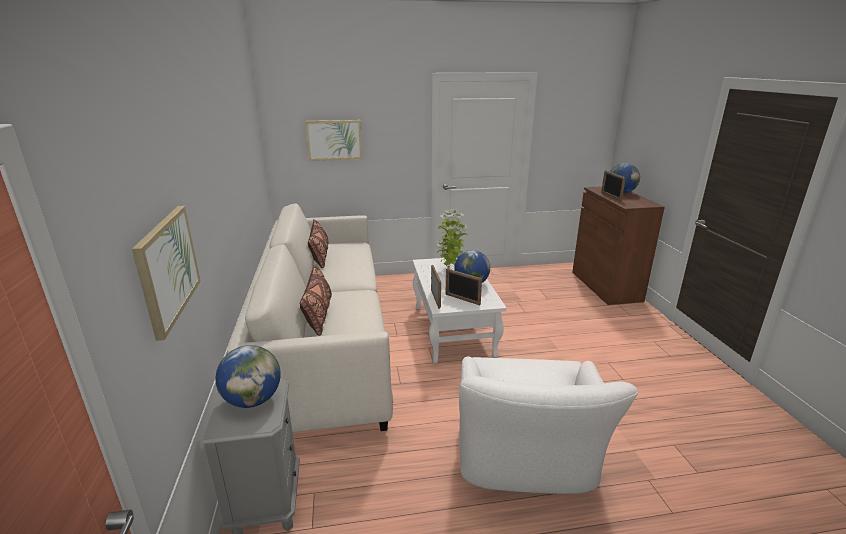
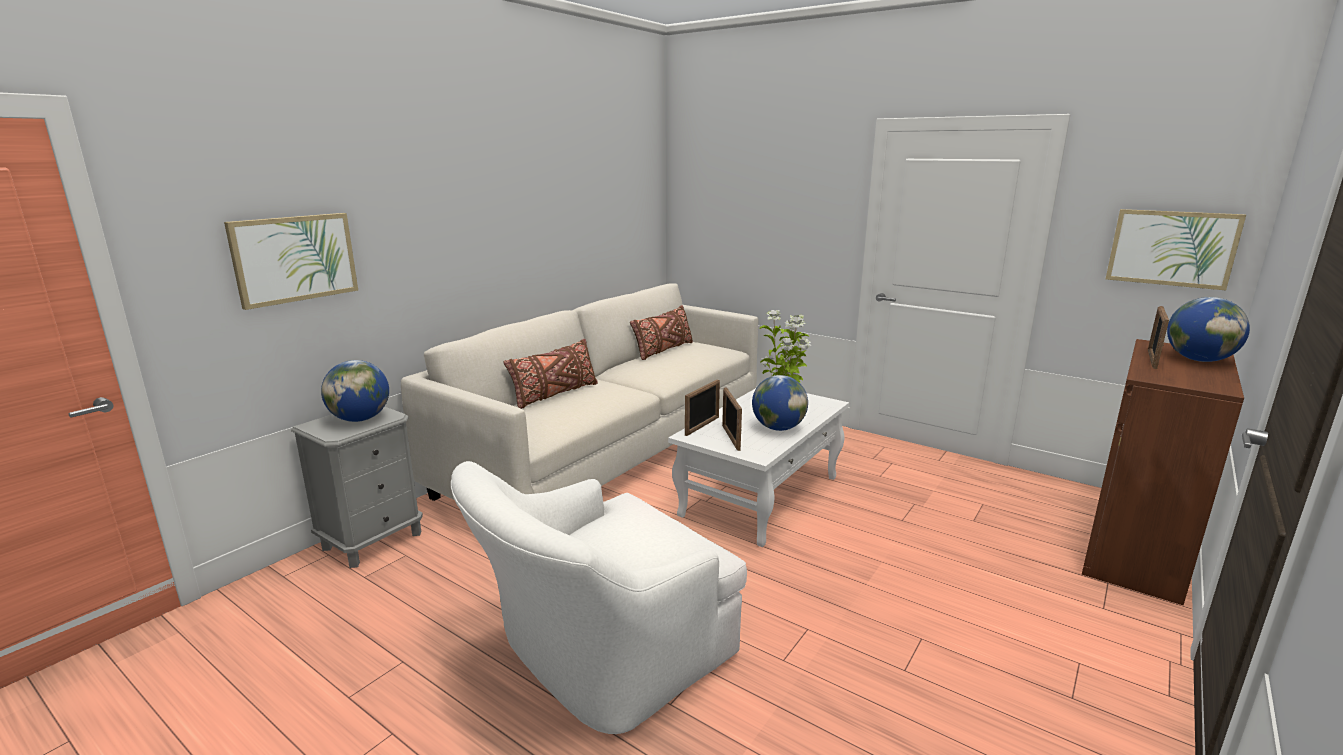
camera: 45 degrees right, 5 degrees down
picture [305,120,362,161] -> picture moved to [1106,209,1246,290]

